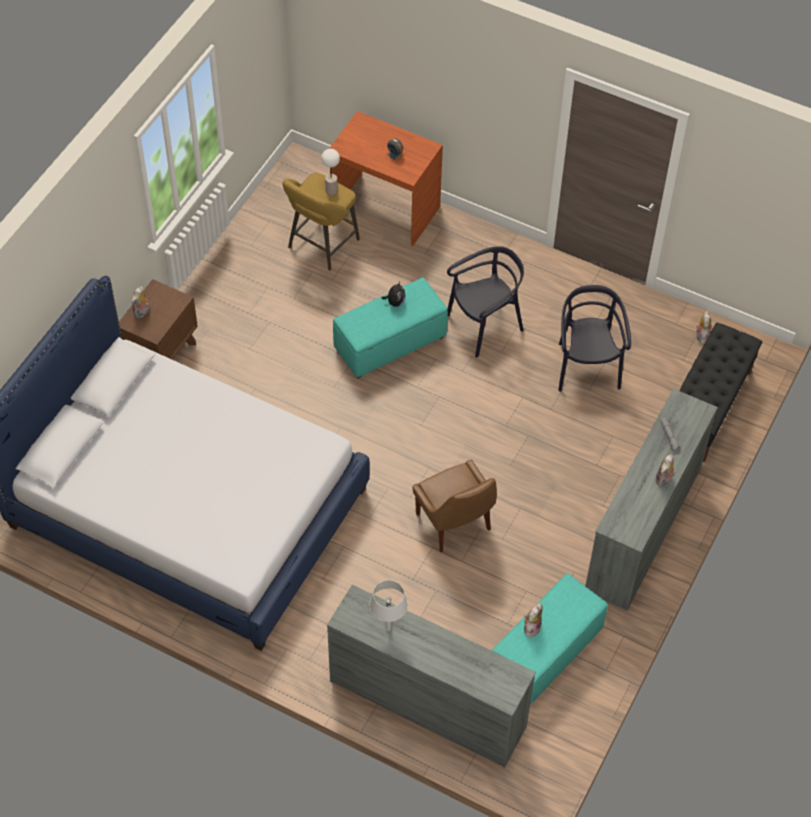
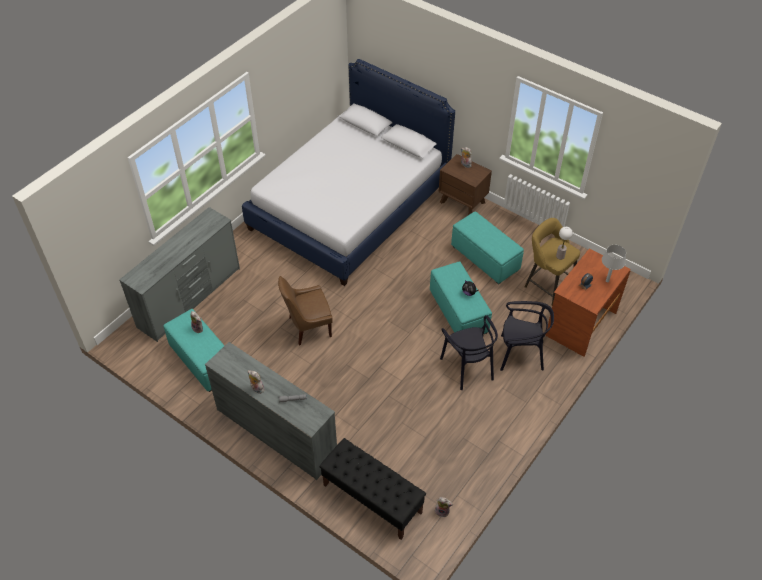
camera: 100 degrees right, 5 degrees down
grey table lamp [369,580,408,631] -> grey table lamp moved to [602,245,626,282]
black chair [558,285,631,392] -> black chair moved to [500,301,554,371]
none -> turquoise ottoman [451,212,524,285]

